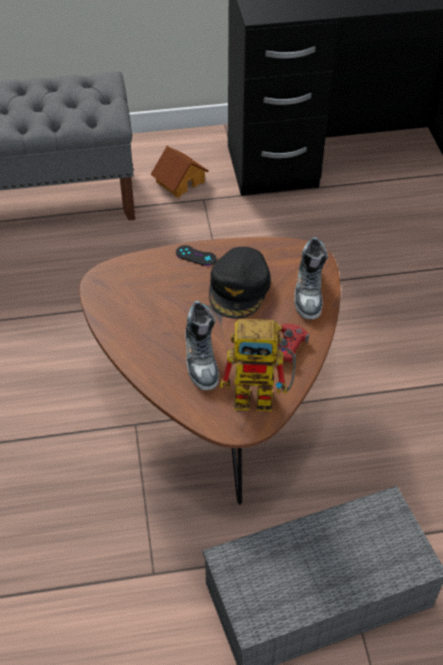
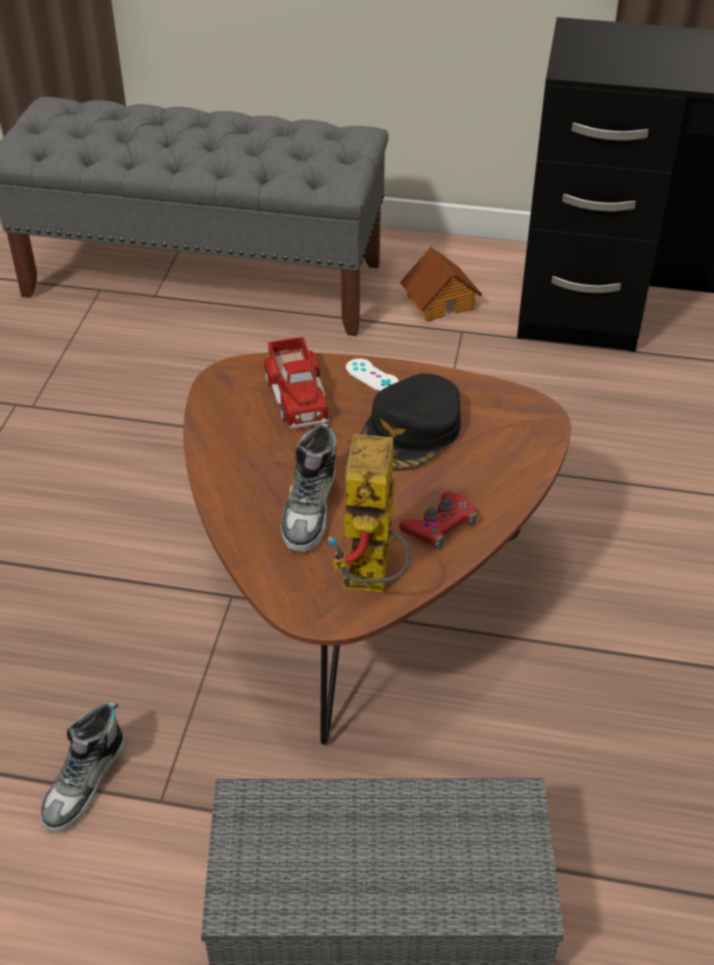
camera: 20 degrees right, 5 degrees down
black game controller [176,245,217,266] -> white game controller [346,358,399,392]
toy robot [220,319,296,412] -> toy robot turned 75 degrees clockwise [327,434,411,592]
shoe [294,237,328,320] -> shoe moved to [41,701,125,833]
none -> toy truck [264,337,329,428]

